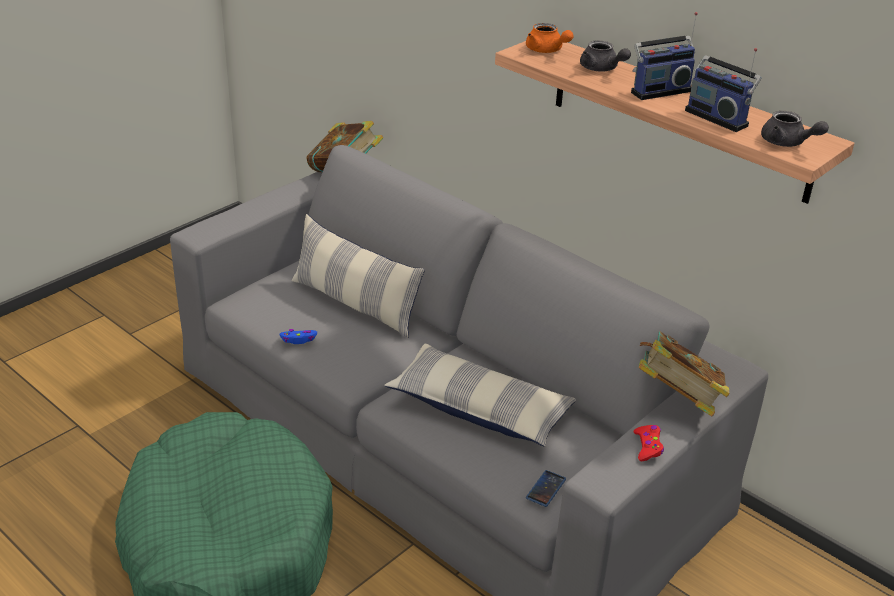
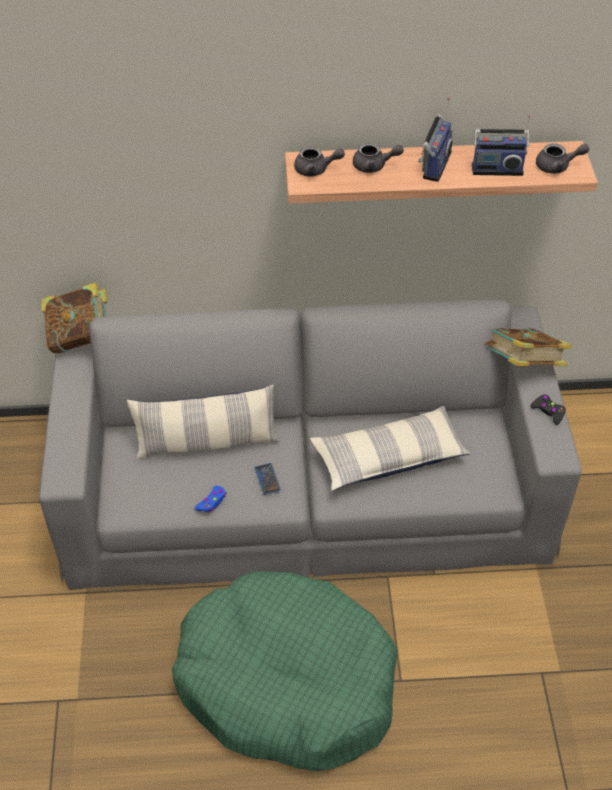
camera: 45 degrees left, 15 degrees up
orange teapot [526,23,573,53] -> grey teapot [294,146,345,177]
phone [526,470,566,507] -> phone moved to [254,463,281,495]
red game controller [634,425,664,461] -> black game controller [531,394,566,425]

